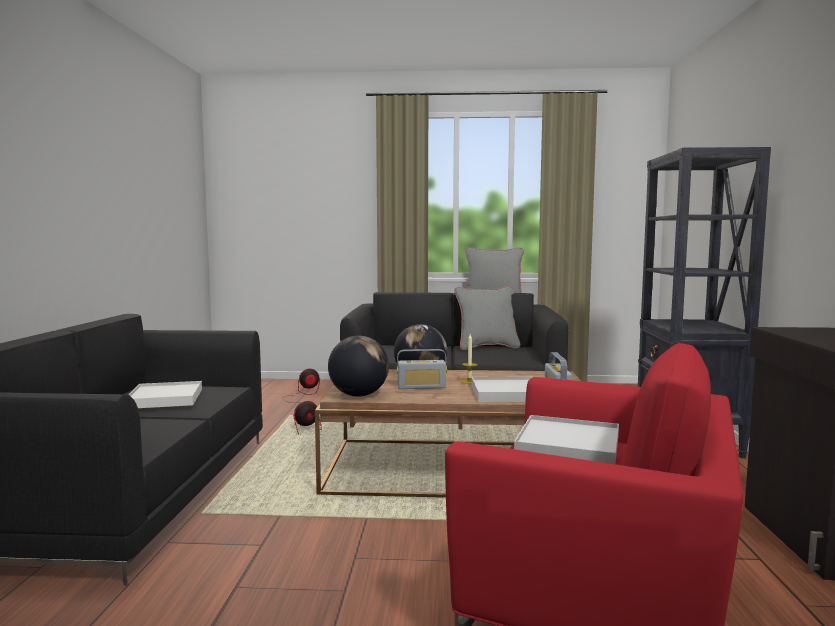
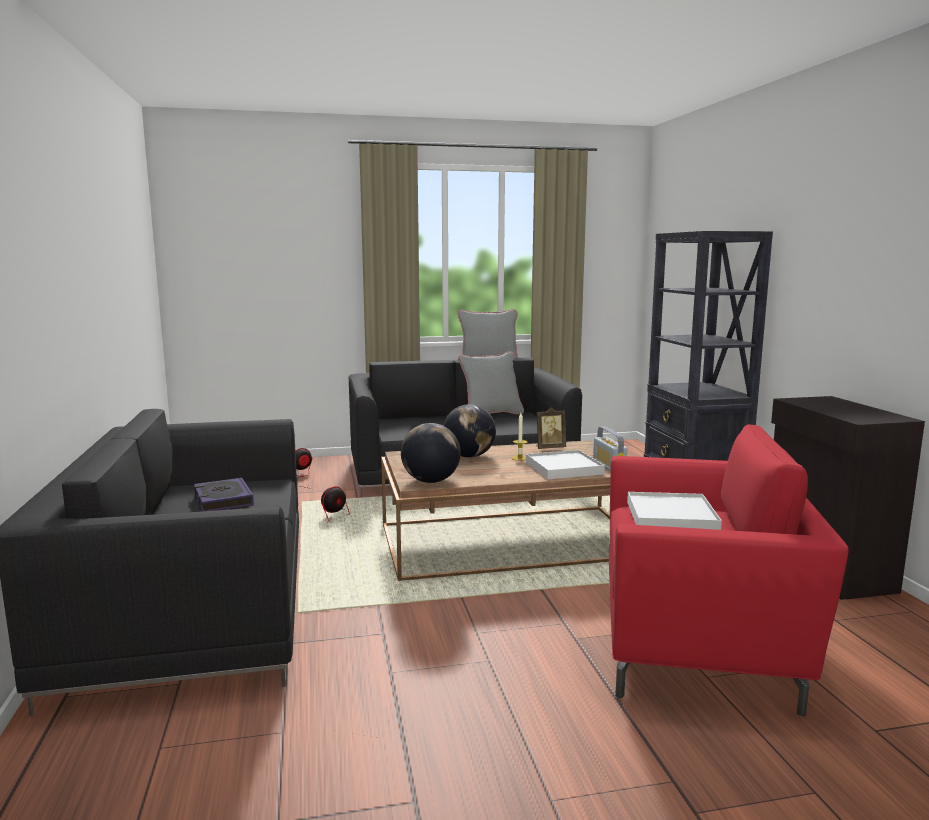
camera: 15 degrees left, 5 degrees up
white tray [129,381,202,408] -> book [194,478,254,511]
radio [397,349,447,389] -> none
none -> picture frame [537,407,566,449]

